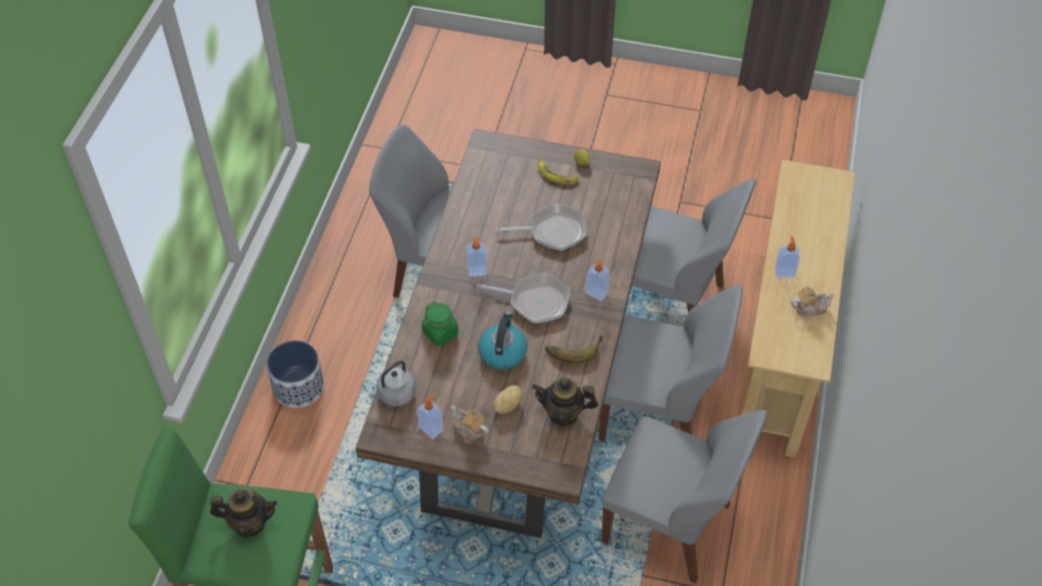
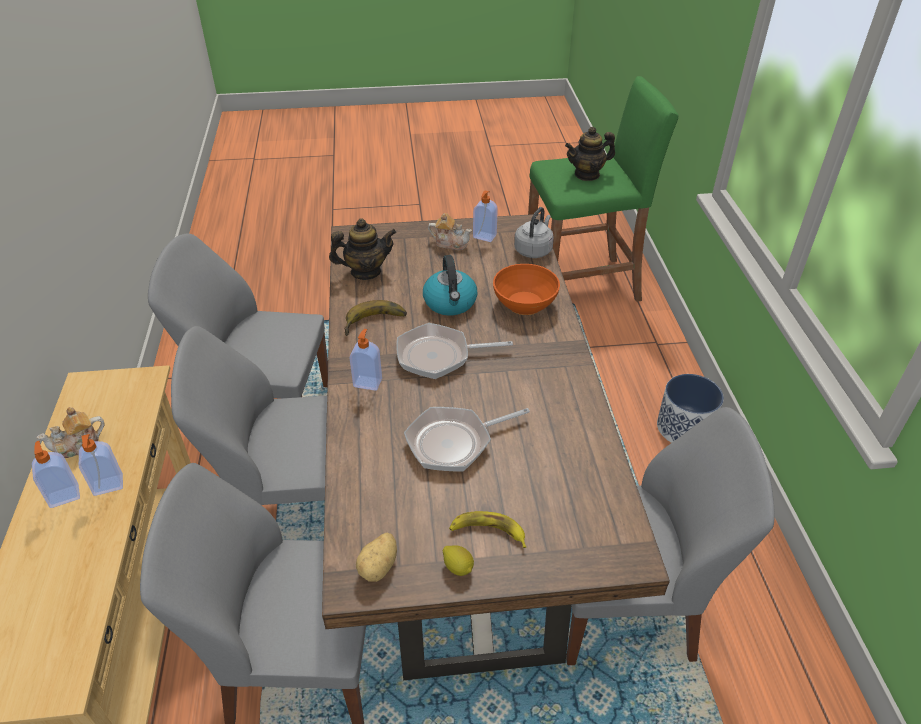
camera: 160 degrees right, 10 degrees down
green jar [422,302,458,346] -> orange bowl [493,264,560,315]
soap dispenser [466,238,487,276] -> soap dispenser moved to [32,441,80,508]
potato [493,385,523,414] -> potato moved to [356,532,397,582]

